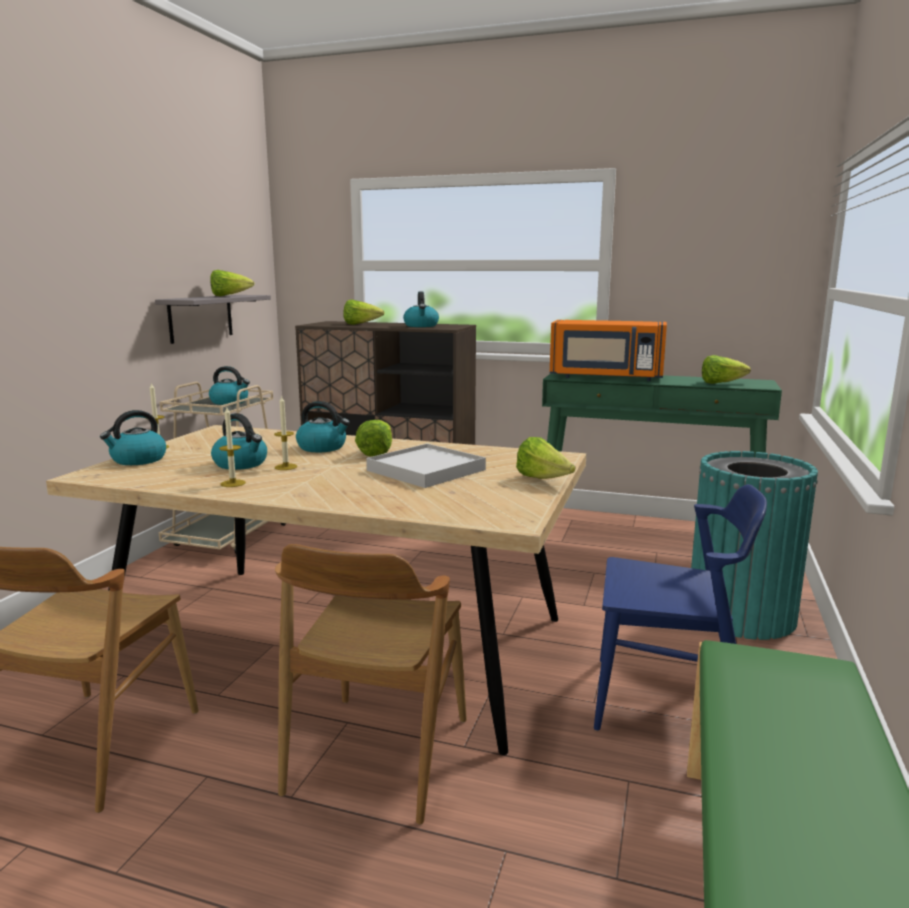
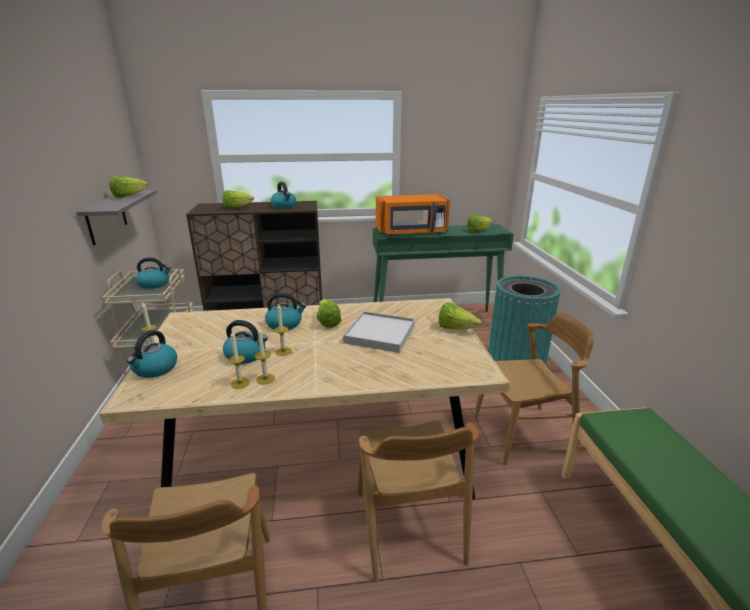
camera: 25 degrees left, 10 degrees up
blue chair [594,484,767,731] -> brown chair [474,312,594,465]
none -> candle [228,331,250,389]

